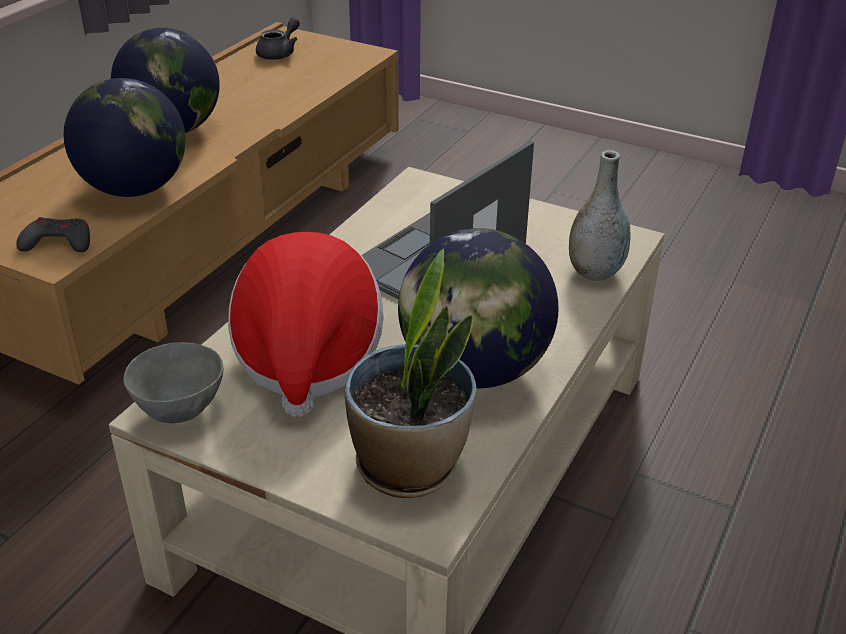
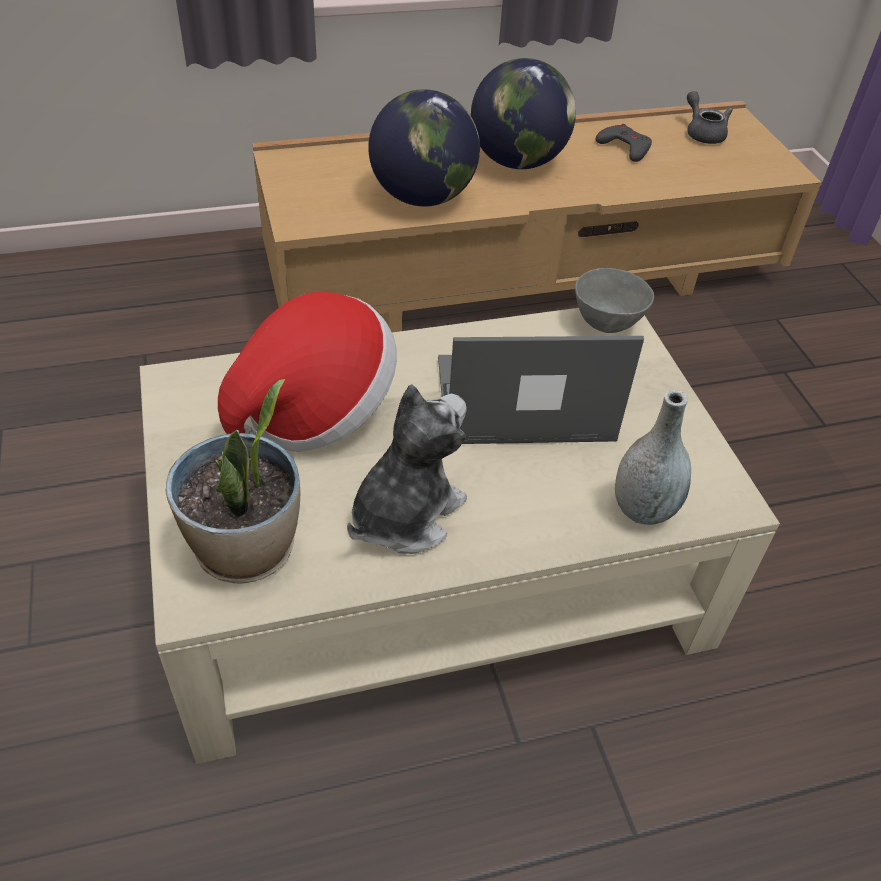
camera: 45 degrees right, 10 degrees up
grey game controller [16,217,90,252] -> grey game controller moved to [596,124,652,162]
grey bowl [123,342,223,424] -> grey bowl moved to [575,268,654,333]
grey teapot [256,17,300,60] -> grey teapot turned 105 degrees counterclockwise [687,91,733,144]
globe [398,228,558,388] -> plush toy [347,384,467,554]

